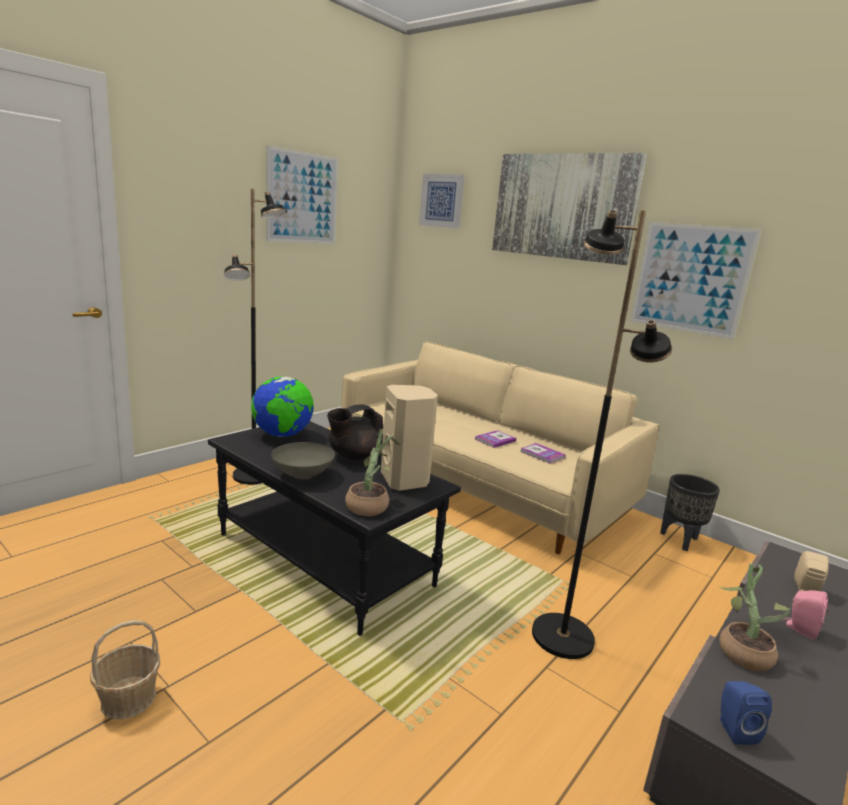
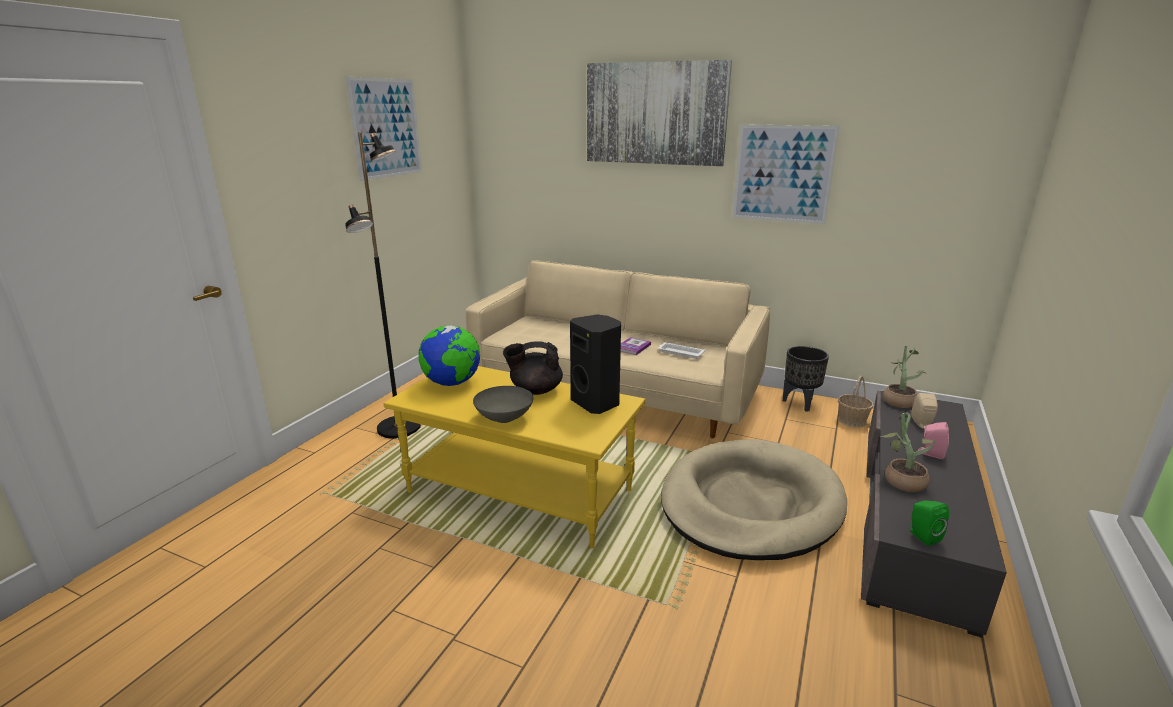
camera: 15 degrees left, 5 degrees up
basket [90,620,160,719] -> basket moved to [838,375,874,427]
black coffee table [208,421,461,636] -> yellow coffee table [383,366,646,548]
black teapot [327,404,383,460] -> black teapot turned 45 degrees clockwise [503,341,563,395]
potted plant [345,429,401,516] -> potted plant moved to [883,346,925,408]
beige speaker [381,385,438,491] -> black speaker [570,315,621,414]
picture [419,174,465,229] -> none
book [521,443,566,464] -> white tray [658,342,705,358]
black floor lamp [532,210,672,659] -> beige dog bed [661,439,847,560]
blue speaker [720,681,772,745] -> green speaker [909,501,949,546]

